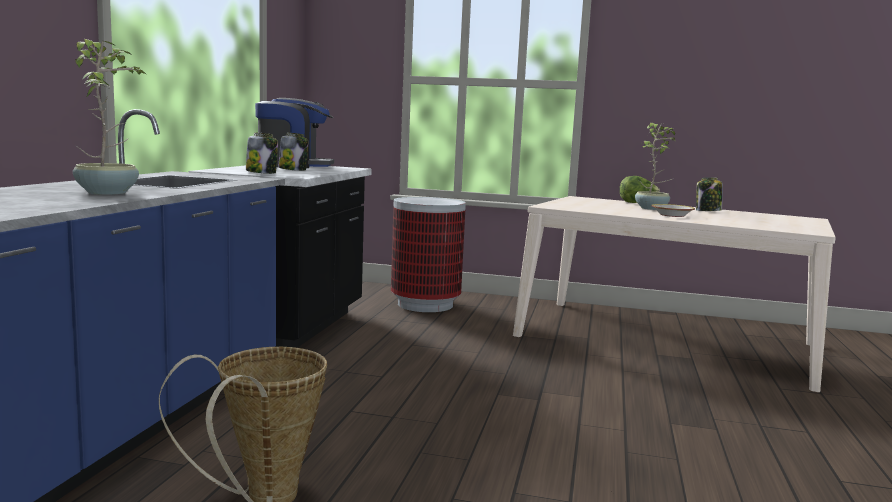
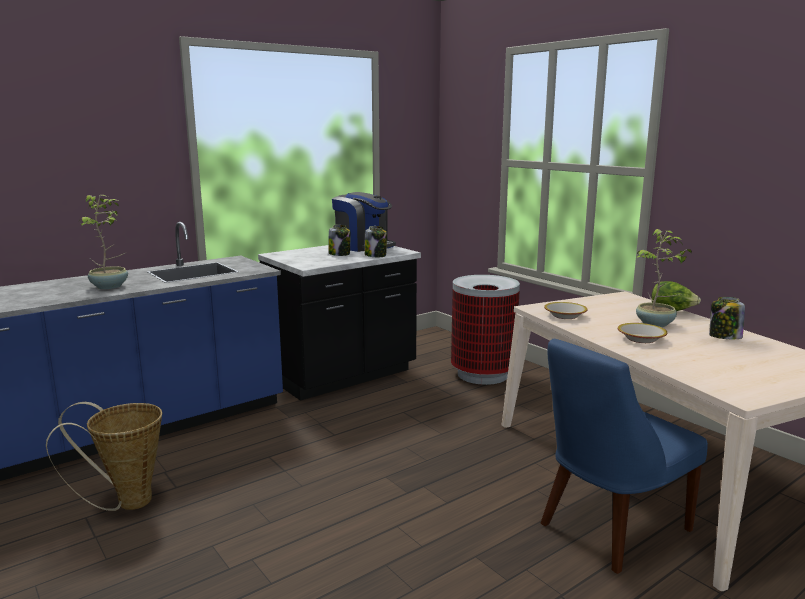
camera: 40 degrees right, 5 degrees up
jar [246,132,278,174] -> jar moved to [365,226,387,257]
none -> blue chair [541,339,708,574]
none -> bowl [544,302,587,319]

